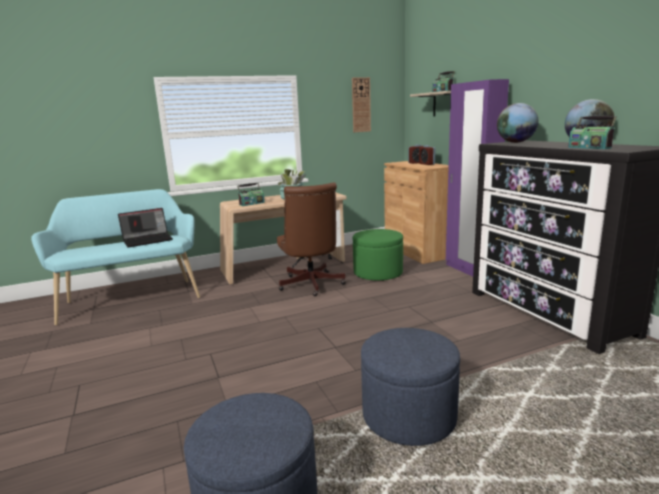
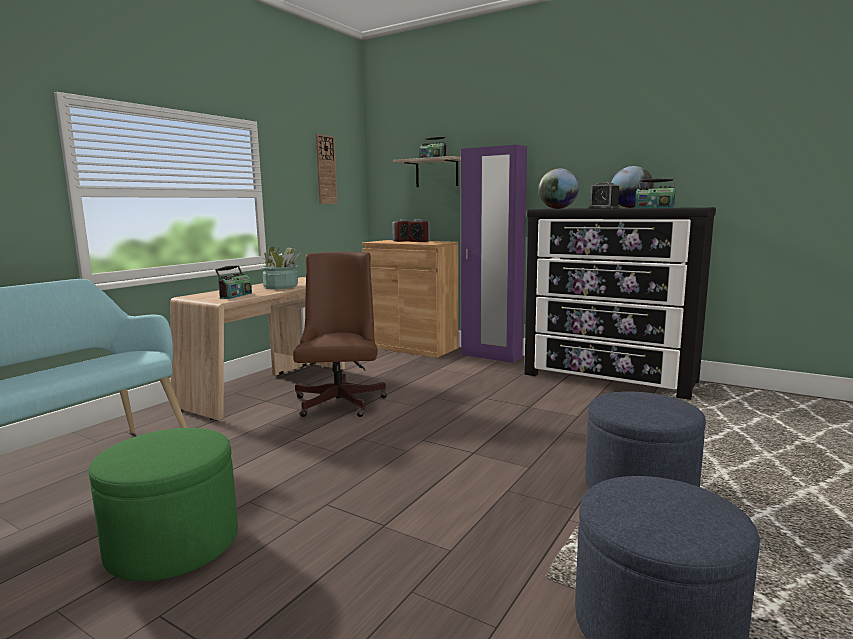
camera: 35 degrees left, 5 degrees down
laptop [118,208,173,247] -> none
brown office chair [277,182,346,296] -> brown office chair turned 135 degrees counterclockwise [293,252,387,417]
green ottoman [353,229,403,281] -> green ottoman moved to [89,428,238,581]
none -> alarm clock [588,182,619,209]

